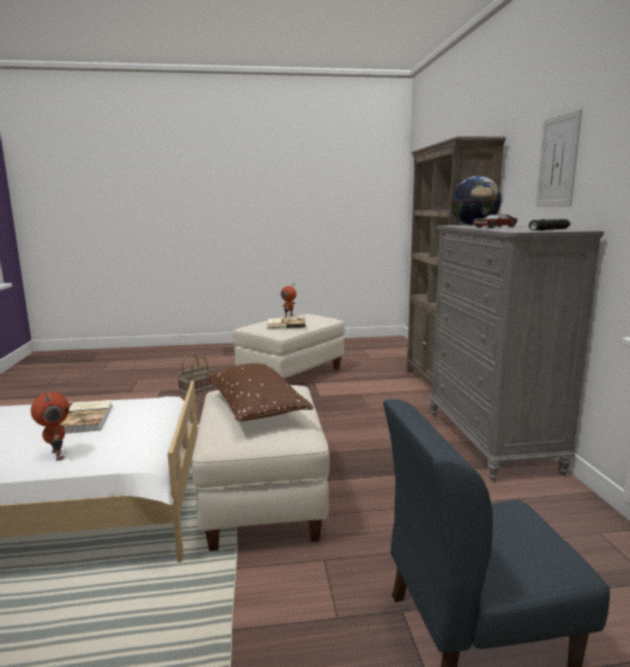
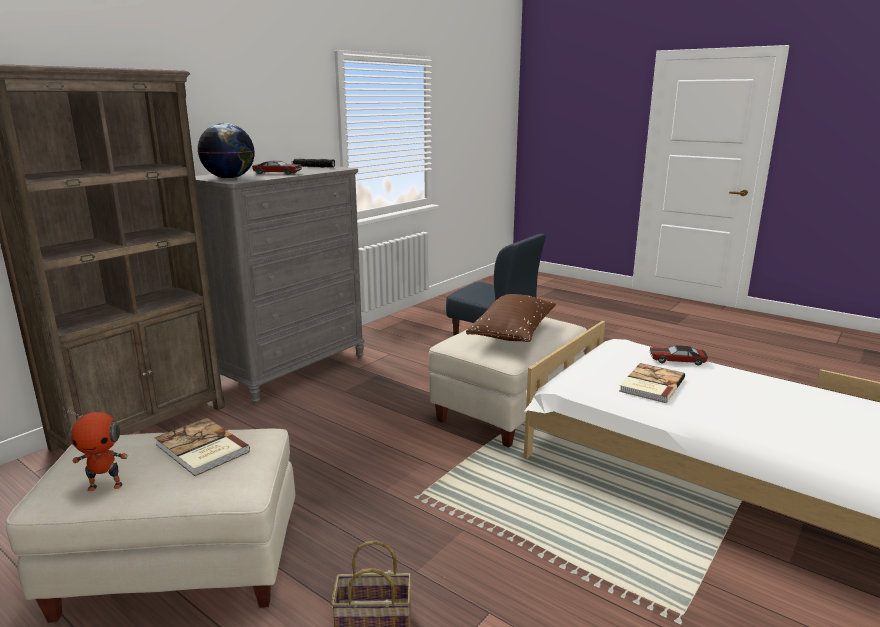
camera: 135 degrees left, 5 degrees up
toy robot [31,392,69,461] -> toy car [649,345,708,366]
picture [536,109,582,207] -> none

